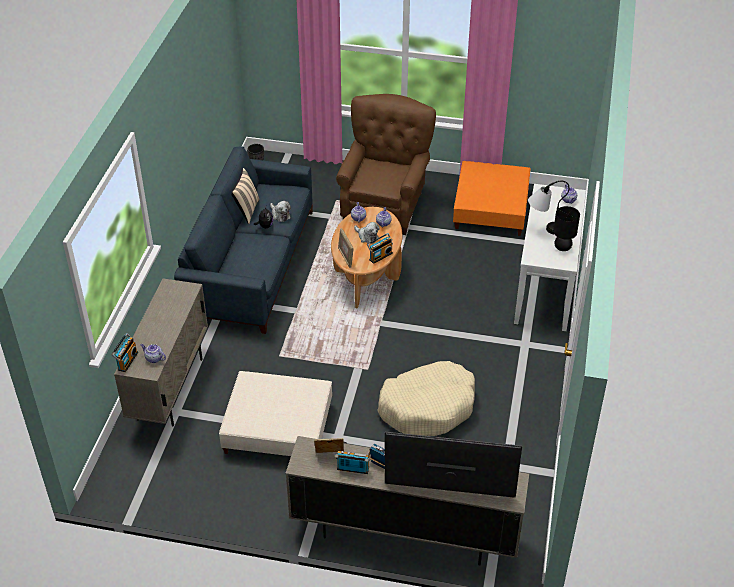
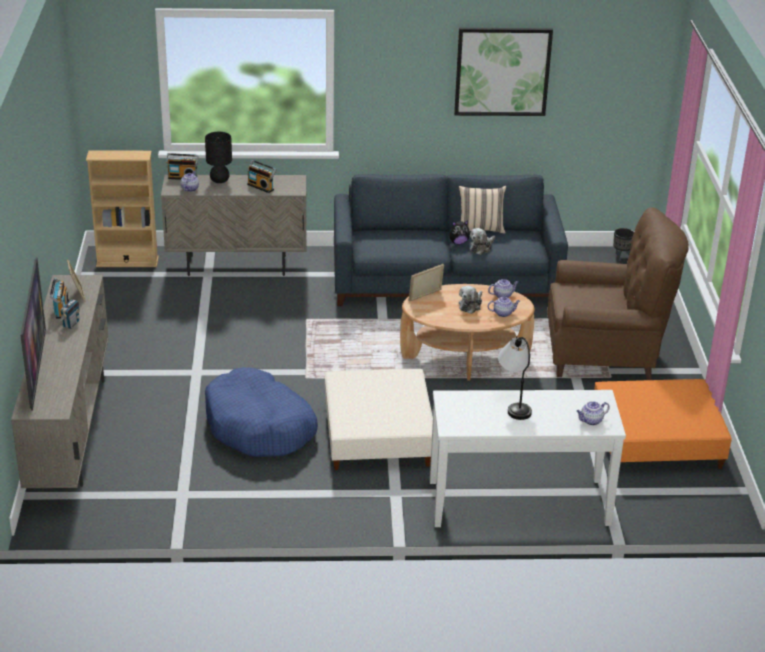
camera: 75 degrees right, 10 degrees down
beige ottoman [219,371,332,456] -> beige ottoman moved to [325,369,433,470]
radio [367,233,393,264] -> radio moved to [247,160,277,193]
beige dog bed [377,361,475,436] -> blue dog bed [205,367,318,457]
black table lamp [553,206,580,251] -> black table lamp moved to [205,132,232,183]
none -> beige bookcase [86,150,159,267]
none -> picture [454,28,553,116]

